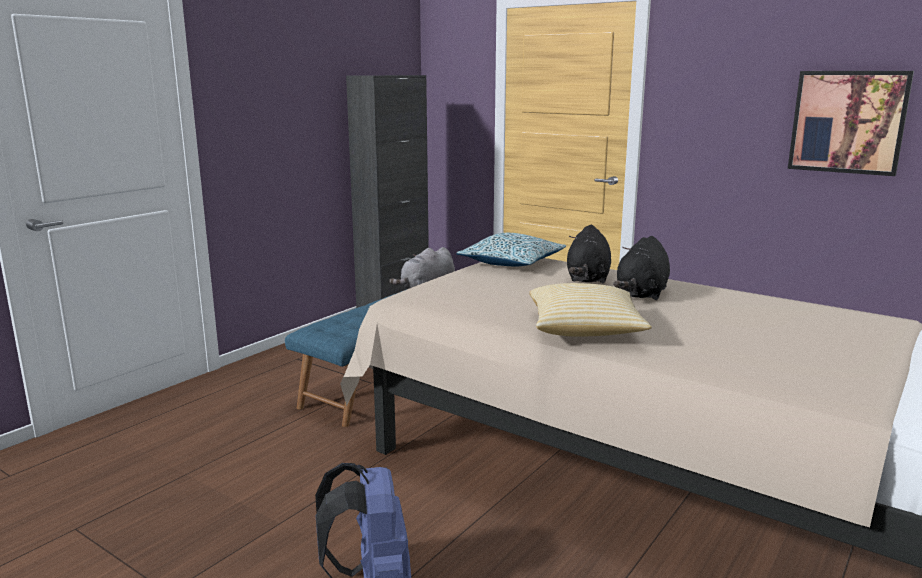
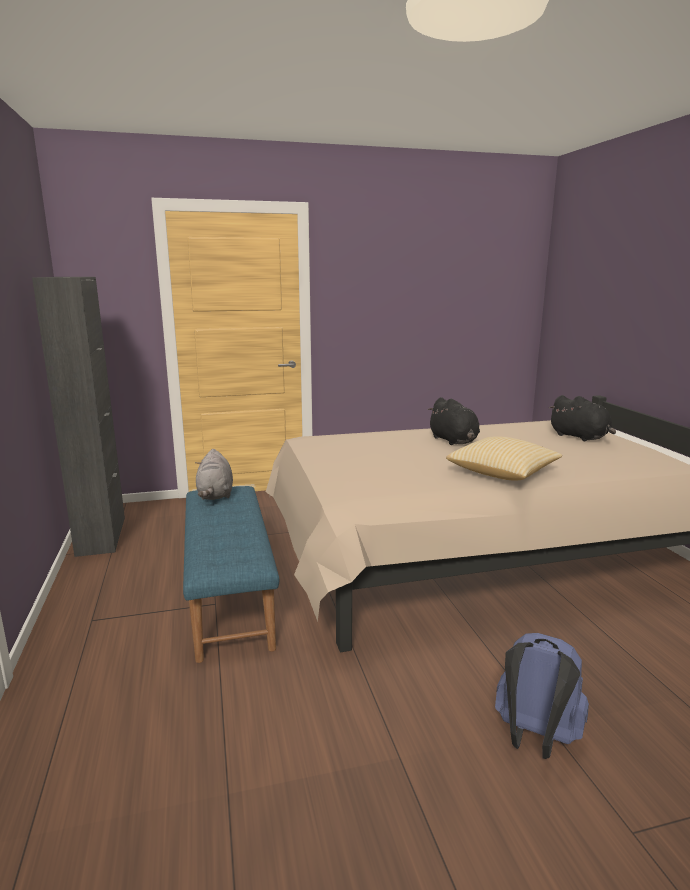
camera: 50 degrees left, 0 degrees up
pillow [456,233,566,266] -> none
black plush toy [567,225,611,283] -> black plush toy moved to [549,395,616,441]
picture [788,71,914,176] -> none

